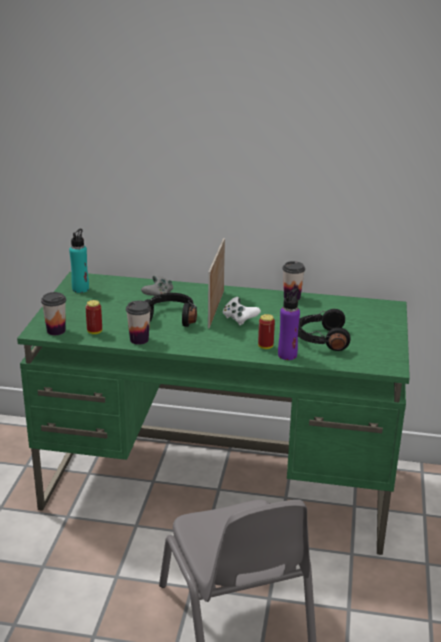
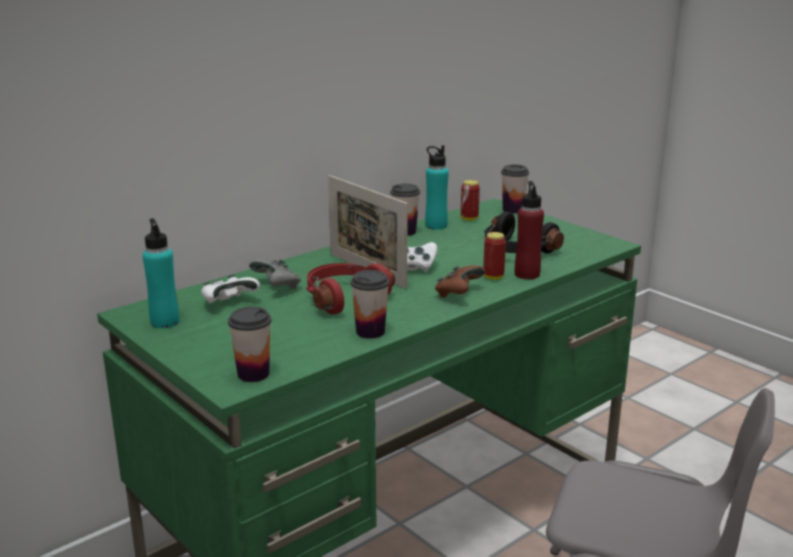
camera: 50 degrees left, 5 degrees down
can [85,300,102,334] -> can moved to [461,180,480,221]
black headphones [145,293,197,327] -> red headphones [306,263,395,314]
purple bottle [278,288,300,360] -> red bottle [515,181,544,279]
none -> white game controller [201,275,260,303]
none -> turquoise bottle [425,145,449,230]
none -> brown game controller [435,265,485,298]
none -> cup [501,165,529,213]

